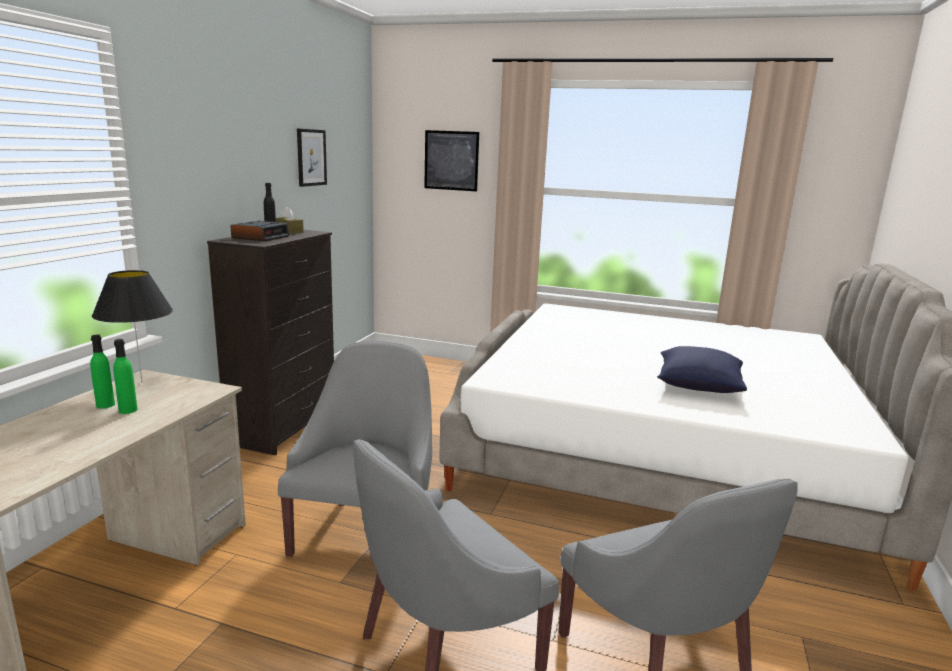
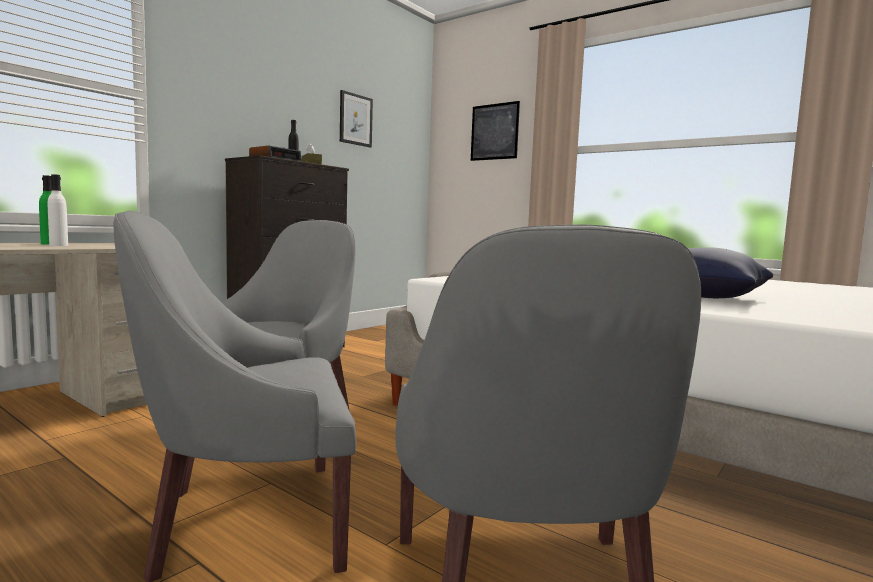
camera: 20 degrees right, 10 degrees down
black table lamp [92,270,173,383] -> none
green bottle [113,339,138,414] -> white bottle [47,174,68,246]

